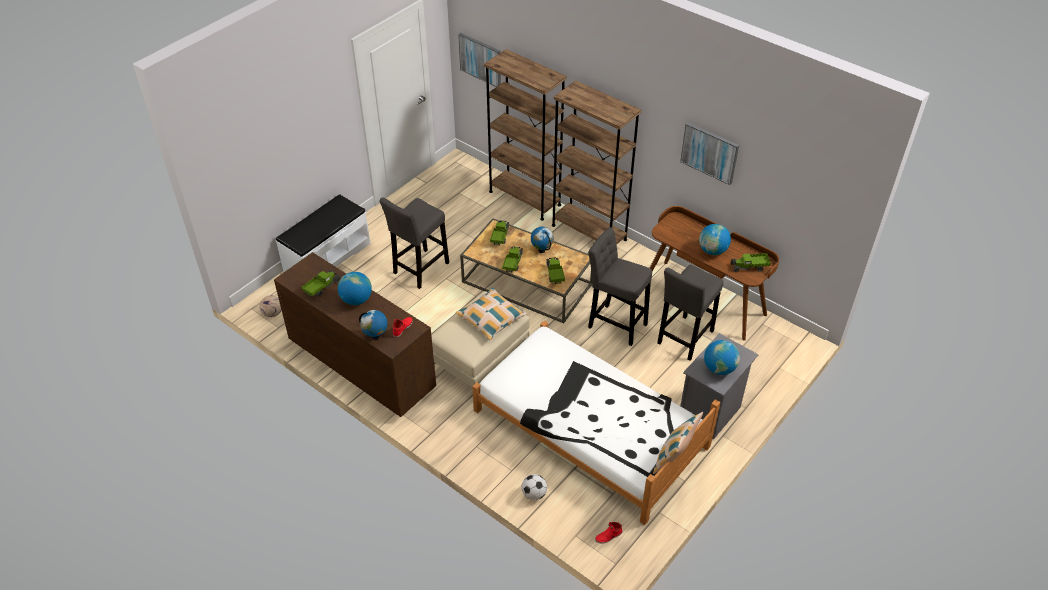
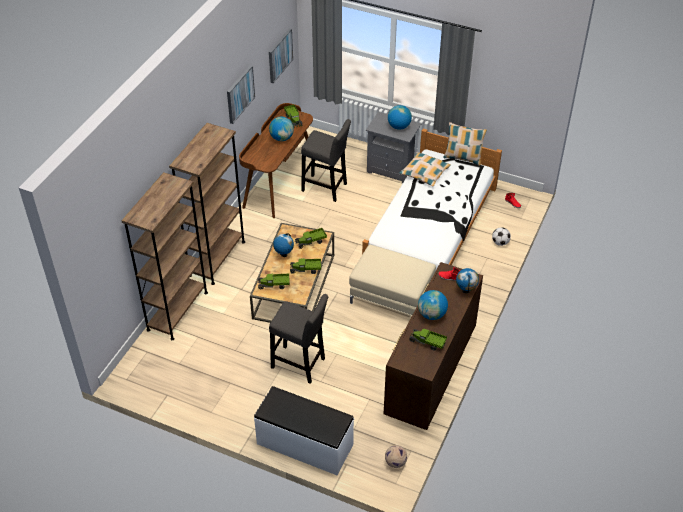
camera: 105 degrees left, 0 degrees up
pillow [456,287,527,340] -> pillow moved to [399,152,451,186]
picture [458,33,501,87] -> picture moved to [269,28,293,83]
grey stool [588,227,652,346] -> none

